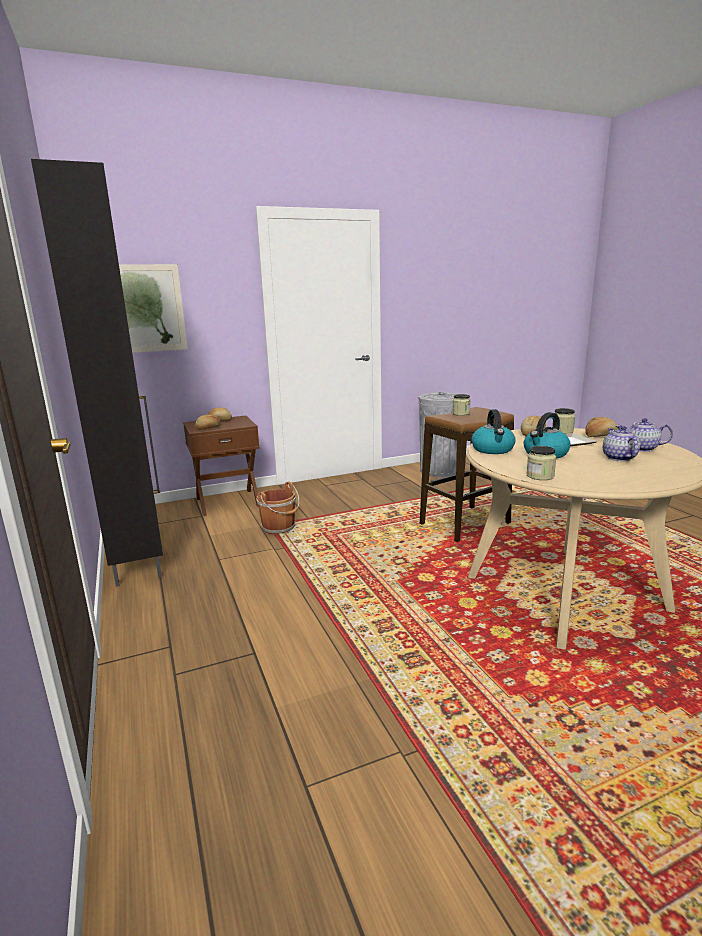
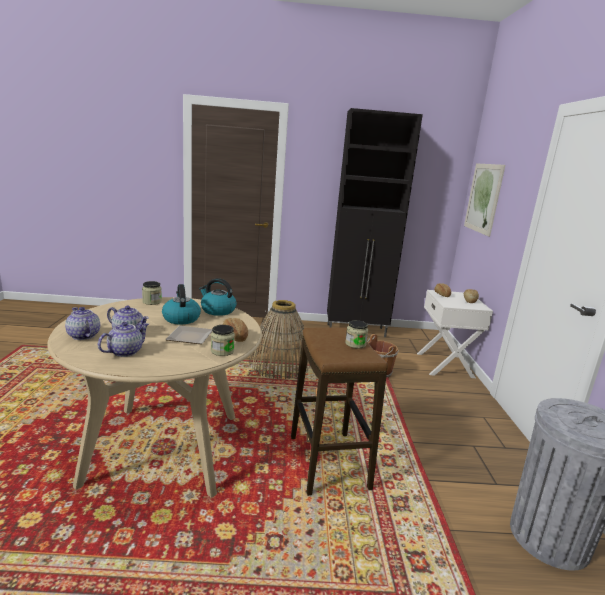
camera: 110 degrees right, 0 degrees up
brown nightstand [183,415,260,516] -> white nightstand [417,290,493,378]
bread [585,417,618,437] -> none
none -> teapot [65,307,100,340]
none -> basket [249,300,310,379]

